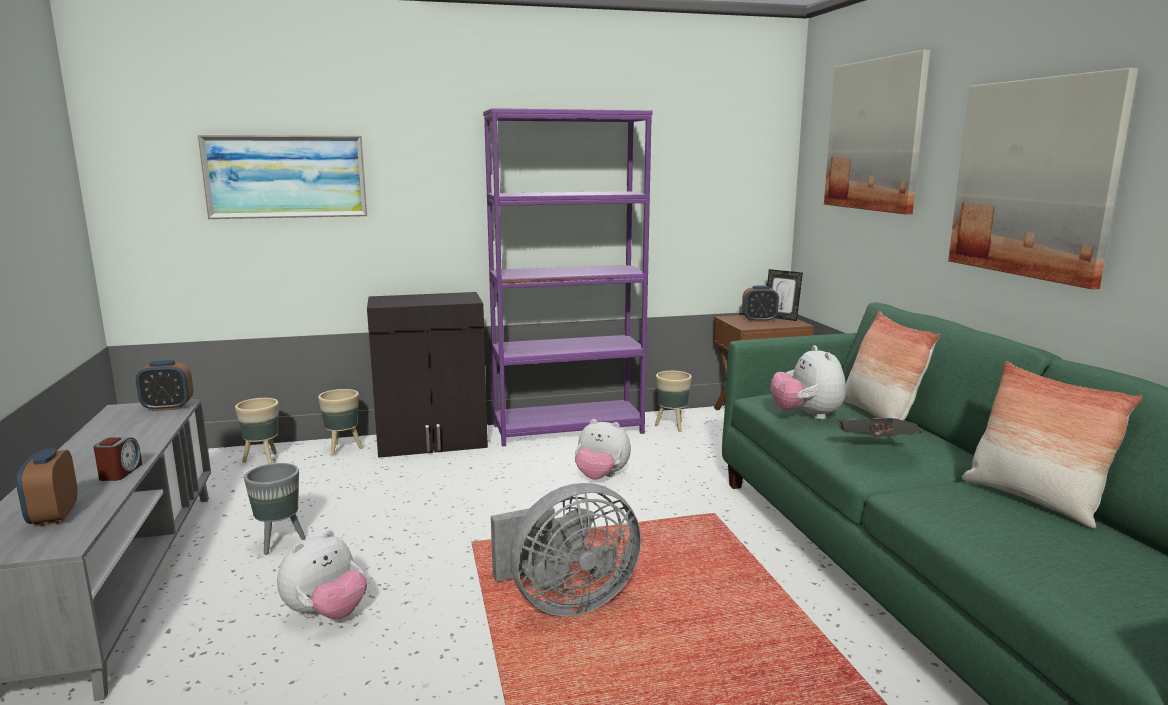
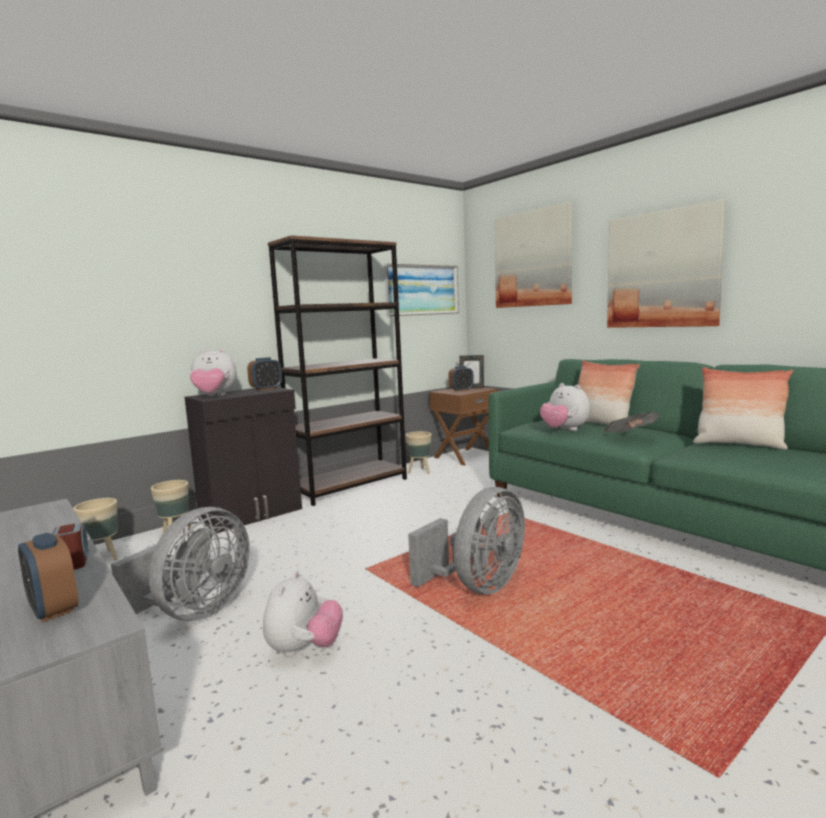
camera: 25 degrees left, 5 degrees down
alarm clock [136,360,193,411] -> alarm clock moved to [247,357,282,391]
picture [198,135,367,219] -> picture moved to [384,263,459,316]
grey planter [244,463,306,555] -> grey fan [111,507,250,621]
purple bookcase [483,108,653,446] -> brown bookcase [268,235,407,506]
plush toy [575,419,631,480] -> plush toy moved to [190,349,237,396]

